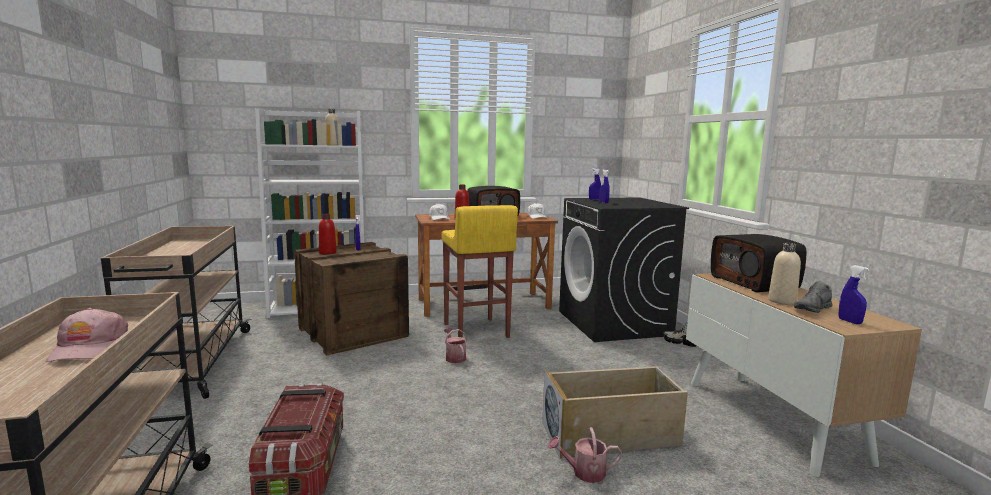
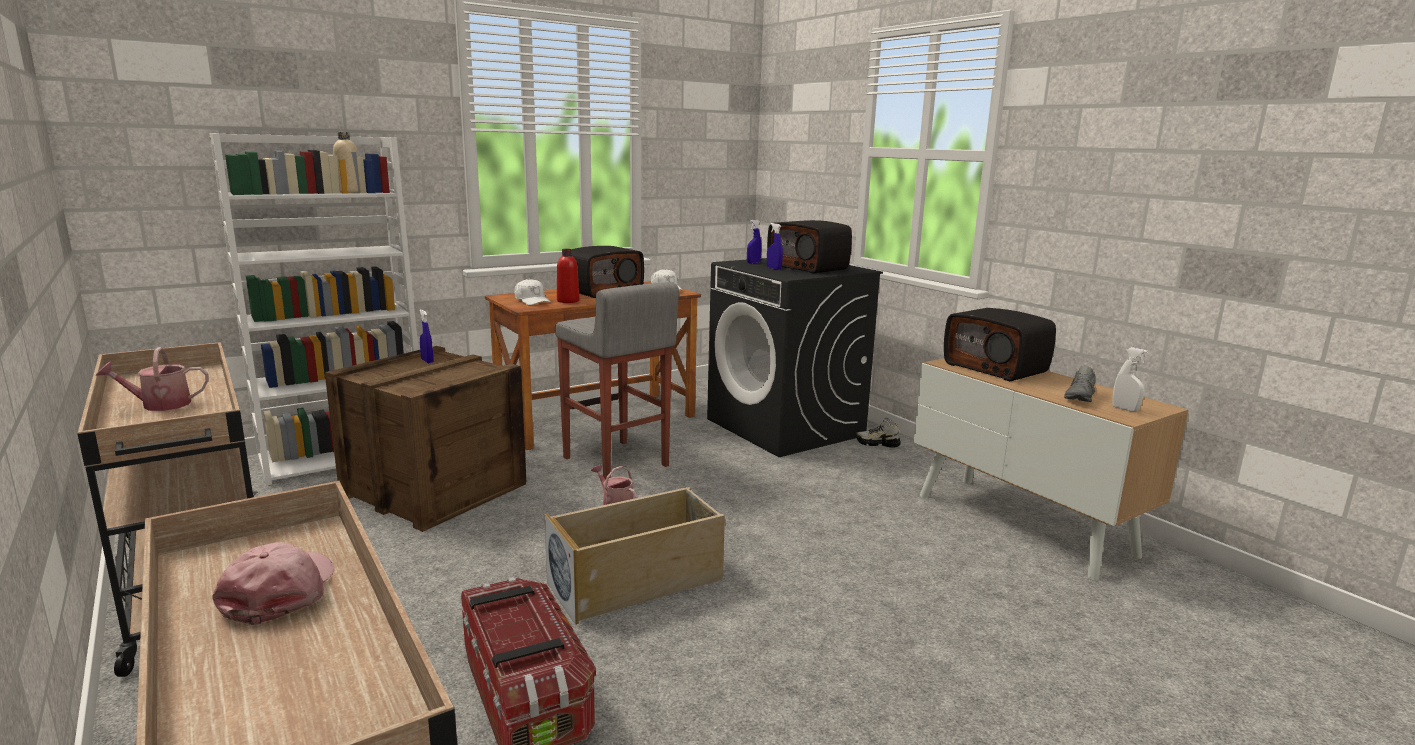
camera: 20 degrees left, 5 degrees up
pink cap [46,308,128,362] -> pink cap turned 150 degrees counterclockwise [212,542,335,625]
red bottle [318,213,337,255] -> none
yellow stool [442,205,518,338] -> grey stool [555,282,679,480]
beige storage box [542,366,688,459] -> beige storage box moved to [544,487,725,625]
watering can [548,427,622,483] -> watering can moved to [96,347,209,411]
beige bottle [768,243,801,305] -> none
blue spray bottle [839,265,869,324] -> white spray bottle [1112,347,1148,412]
none -> radio [767,220,852,274]

